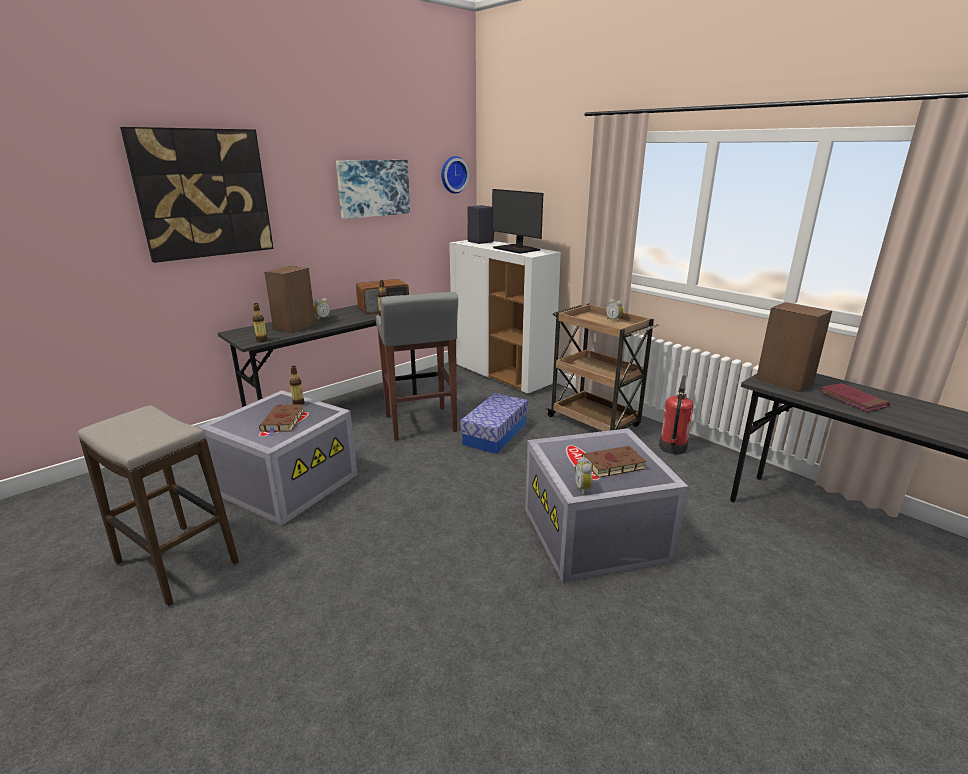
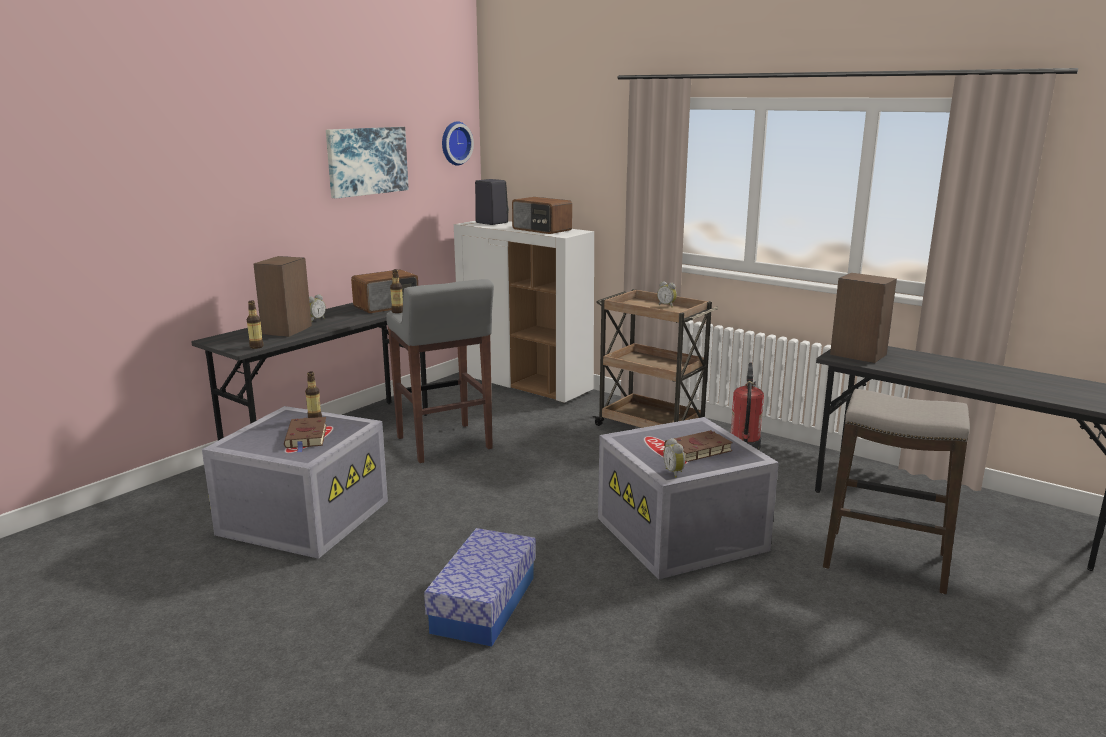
camera: 10 degrees left, 5 degrees down
stool [78,405,239,606] -> stool moved to [823,389,970,594]
picture [120,127,274,263] -> none
storage box [461,393,528,454] -> storage box moved to [424,528,536,647]
monitor [492,189,543,254] -> radio [512,197,572,234]
red book [820,383,890,412] -> none

